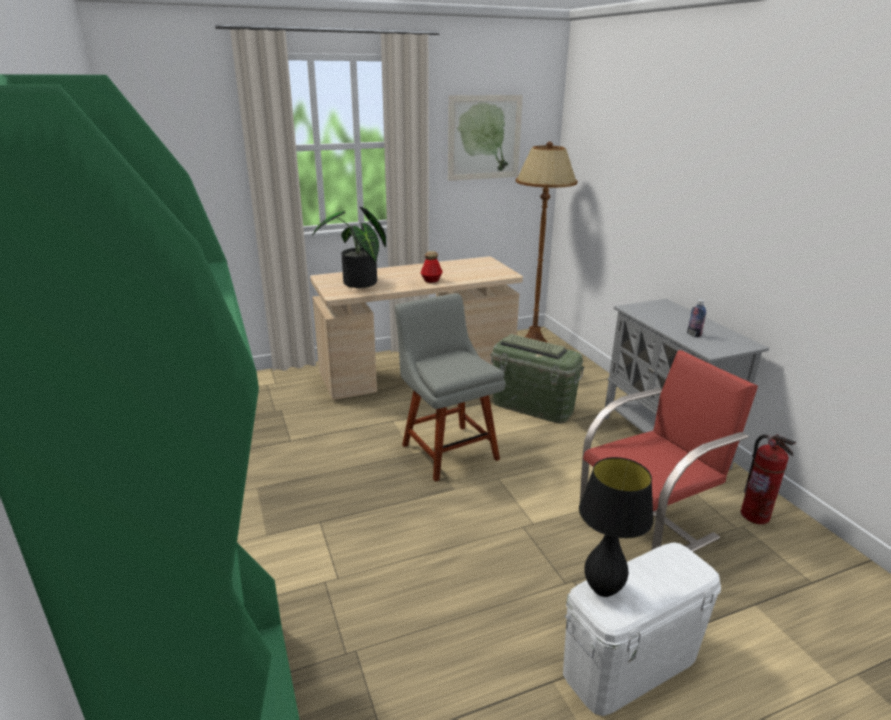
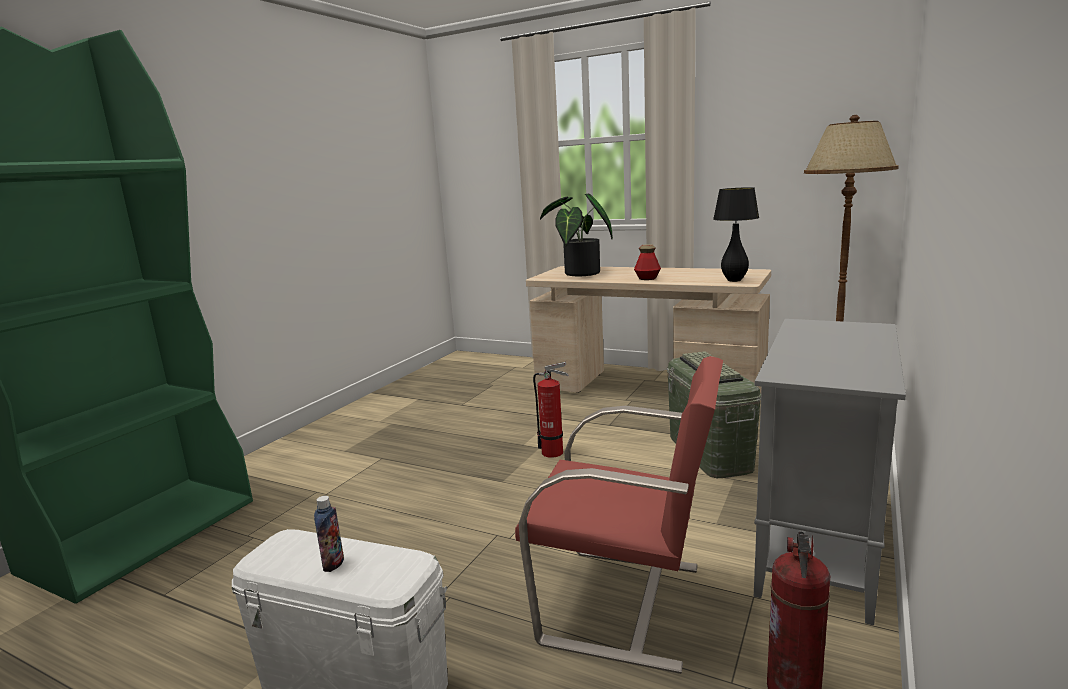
camera: 50 degrees right, 10 degrees down
grey chair [395,293,506,482] -> fire extinguisher [533,362,569,458]
picture [448,95,523,181] -> none
black table lamp [579,457,654,597] -> black table lamp moved to [713,187,759,282]
bottle [687,300,706,338] -> bottle moved to [314,496,344,572]

